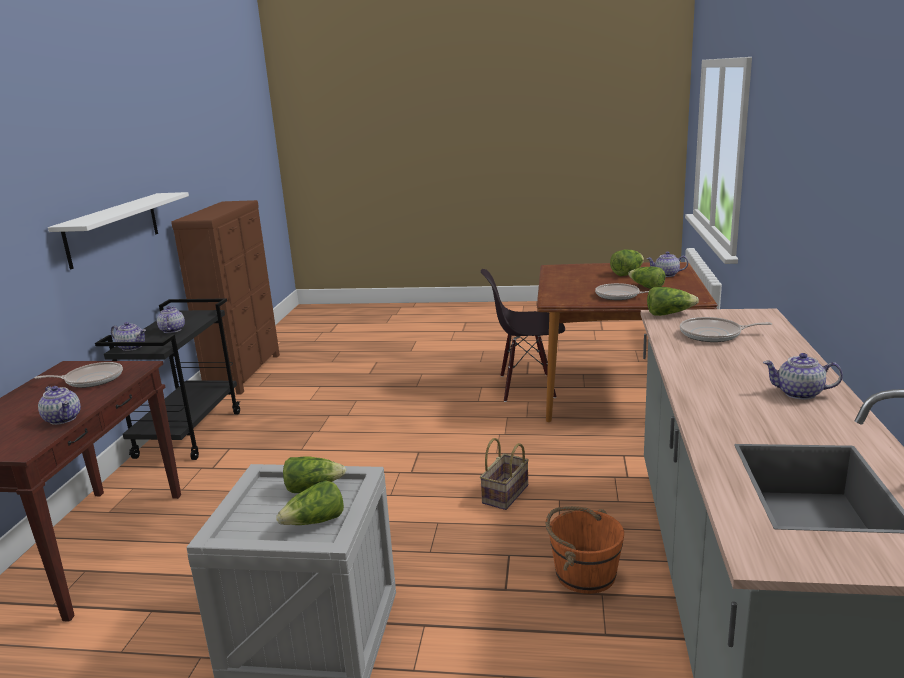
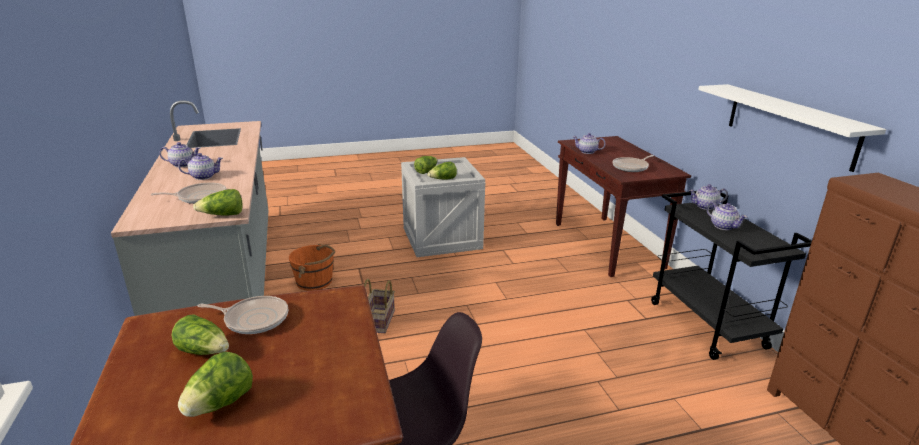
camera: 155 degrees right, 5 degrees up
teapot [647,252,688,277] -> teapot moved to [178,153,223,180]

